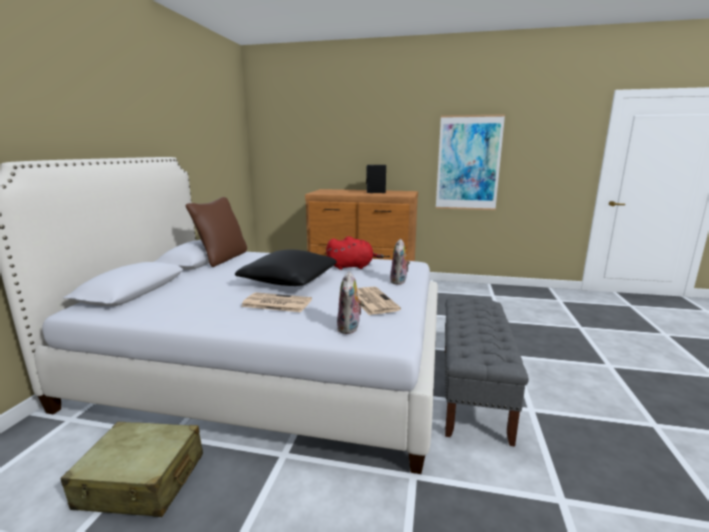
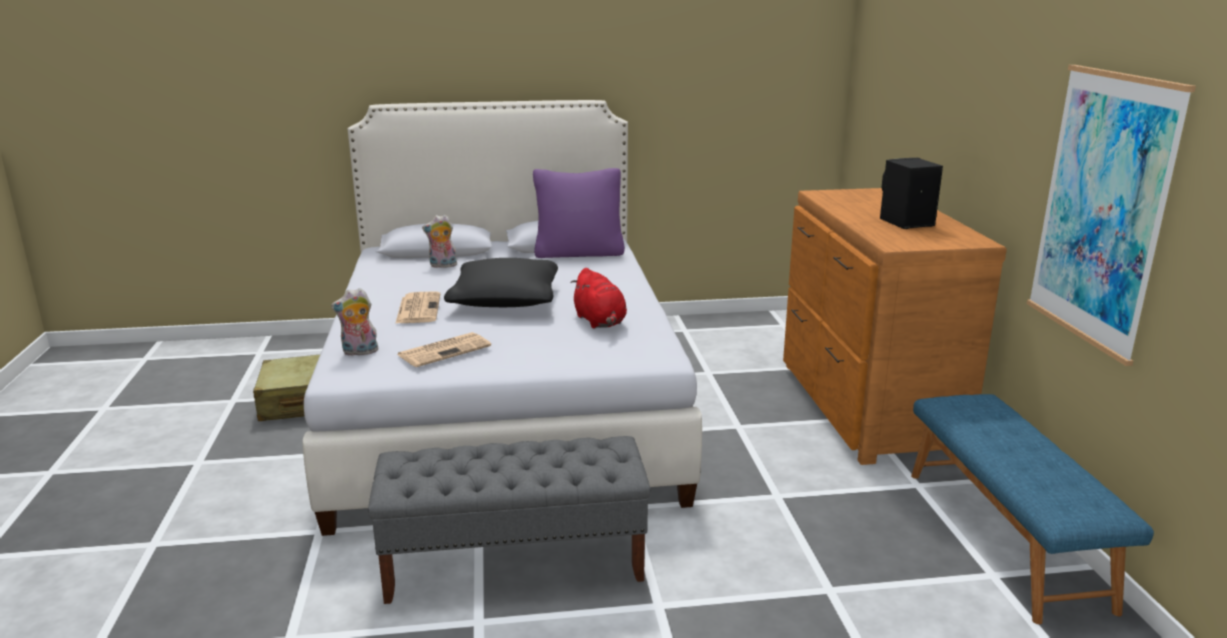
camera: 70 degrees right, 5 degrees up
brown pillow [185,197,247,267] -> purple pillow [533,168,625,258]
plush toy [390,239,410,285] -> plush toy moved to [422,215,457,268]
none -> blue bench [911,394,1154,624]

